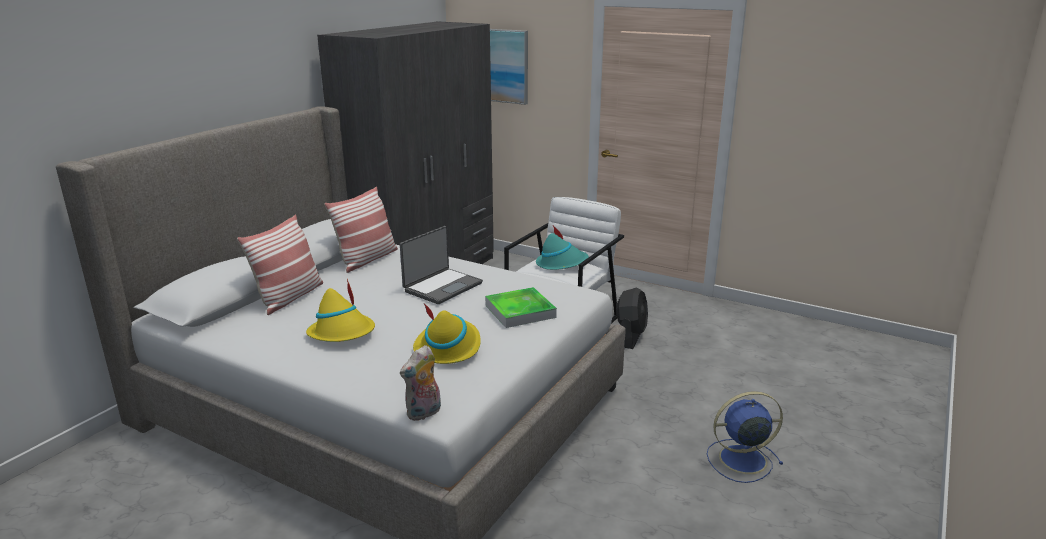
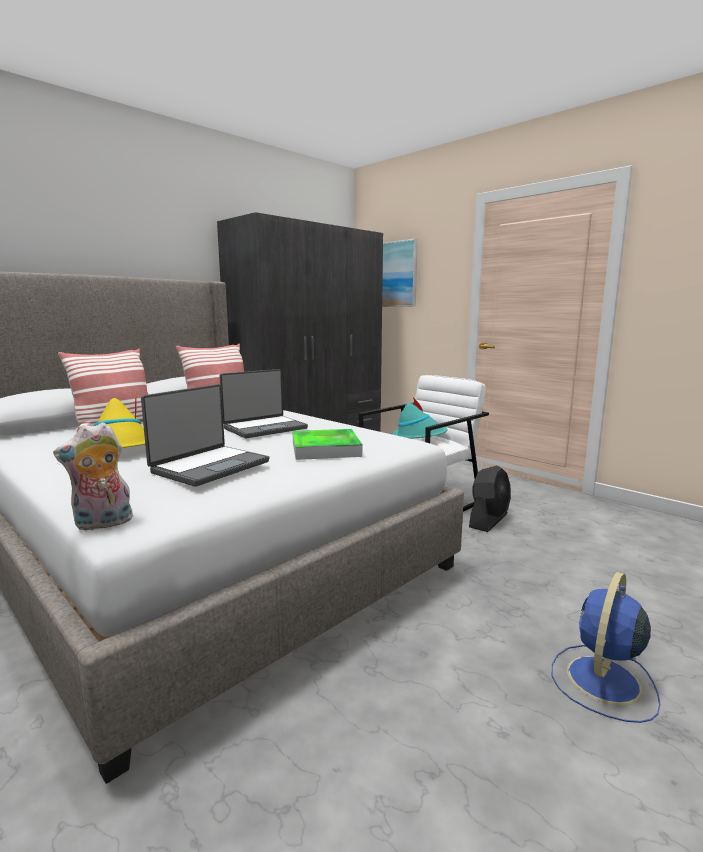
camera: 15 degrees right, 10 degrees down
yellow hat [413,304,481,364] -> laptop [141,384,269,487]
blue fan [707,391,783,483] -> blue fan turned 60 degrees counterclockwise [552,572,661,723]

